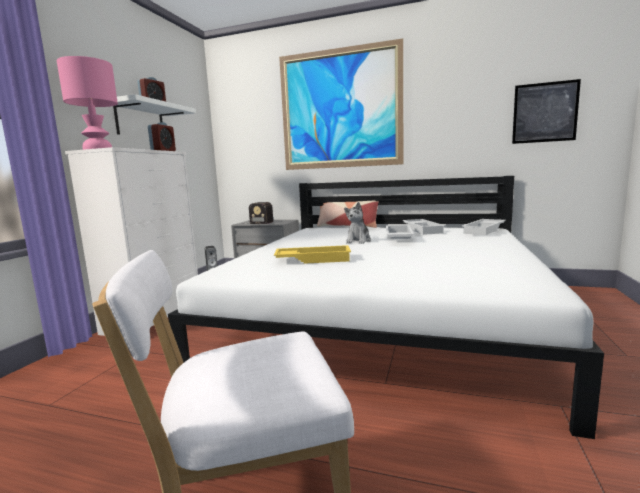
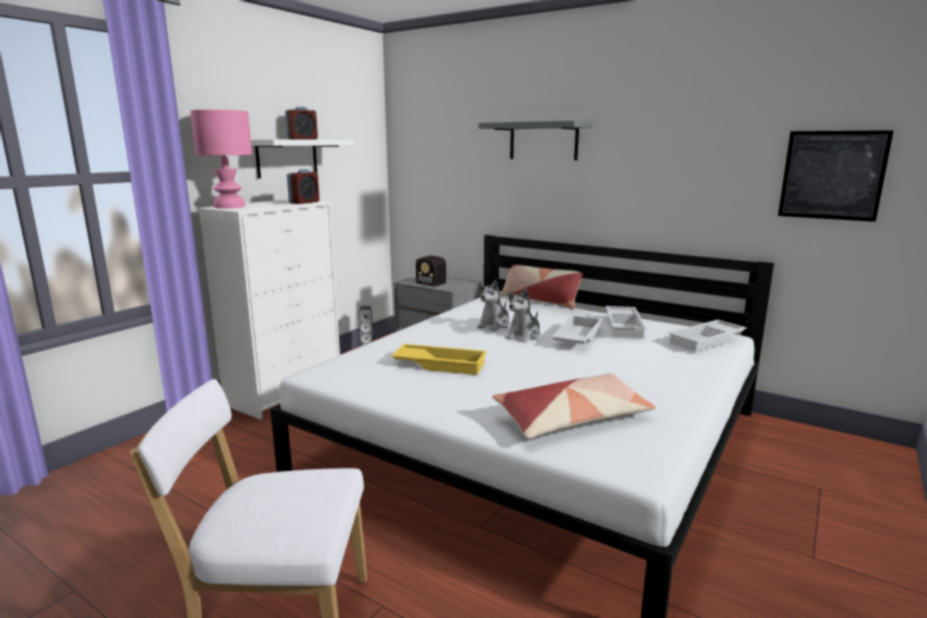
camera: 15 degrees right, 5 degrees up
picture [279,38,403,170] -> grey shelf [478,121,592,160]
none -> plush toy [477,280,510,331]
none -> pillow [492,373,656,439]

